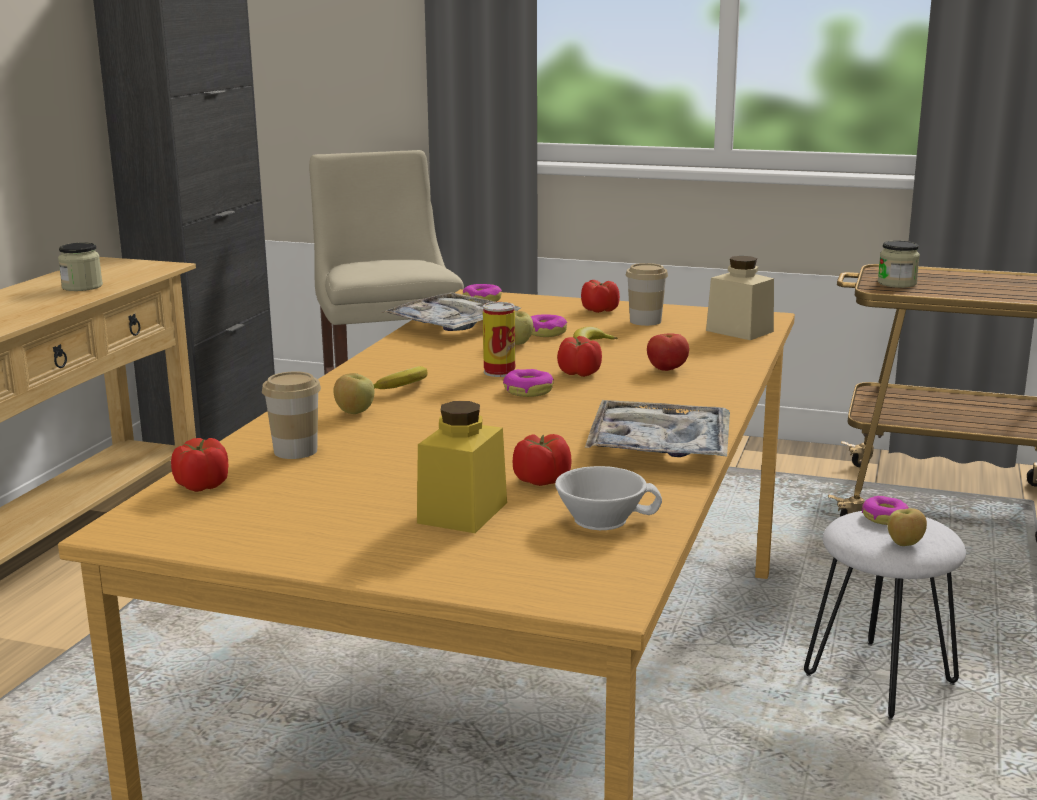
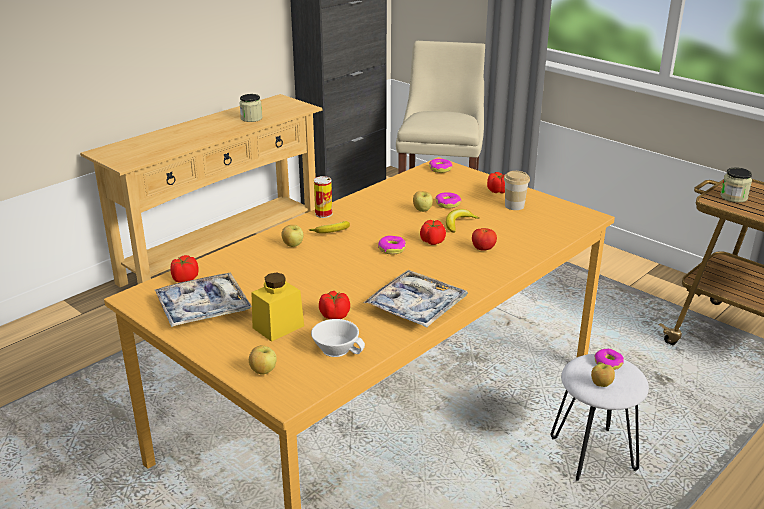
camera: 25 degrees right, 10 degrees up
cup [262,371,321,459] -> none
tray [381,292,521,331] -> tray moved to [155,272,252,327]
can [483,302,515,377] -> can moved to [314,176,332,218]
beige jar [706,256,774,340] -> none
none -> apple [249,345,277,374]

